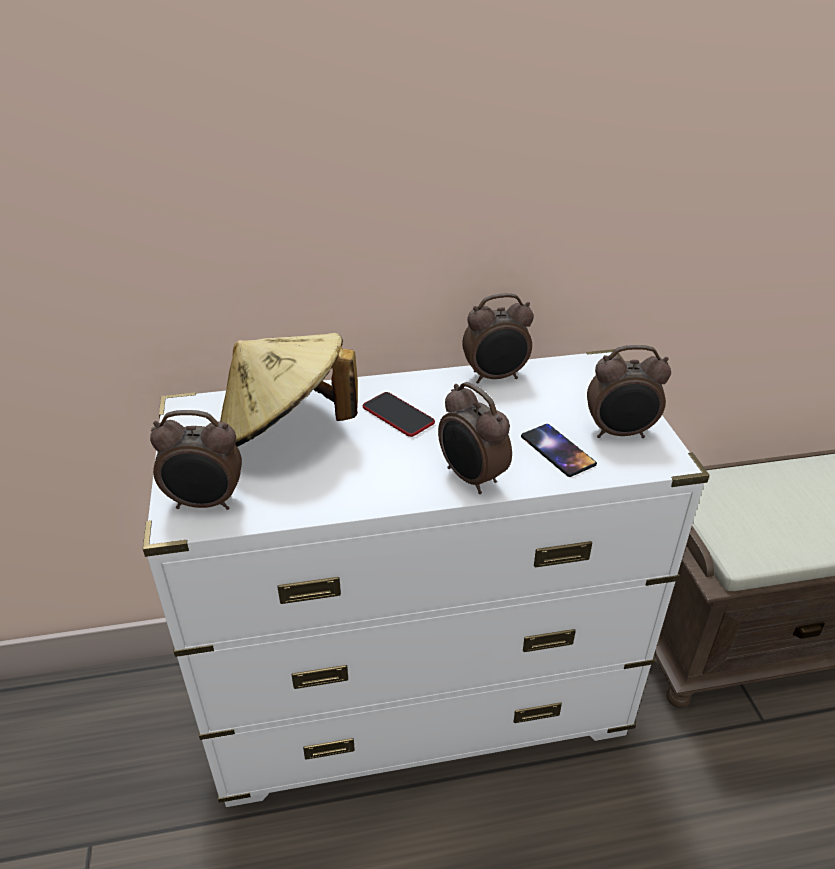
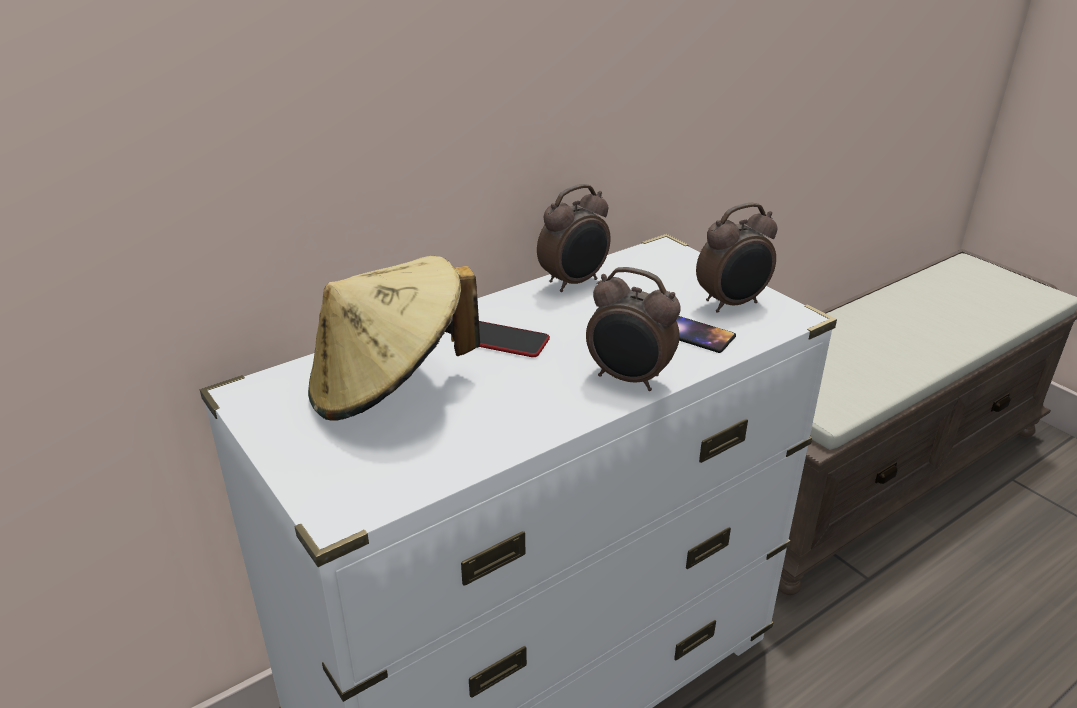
camera: 25 degrees left, 5 degrees down
alarm clock [150,410,242,510] -> none

